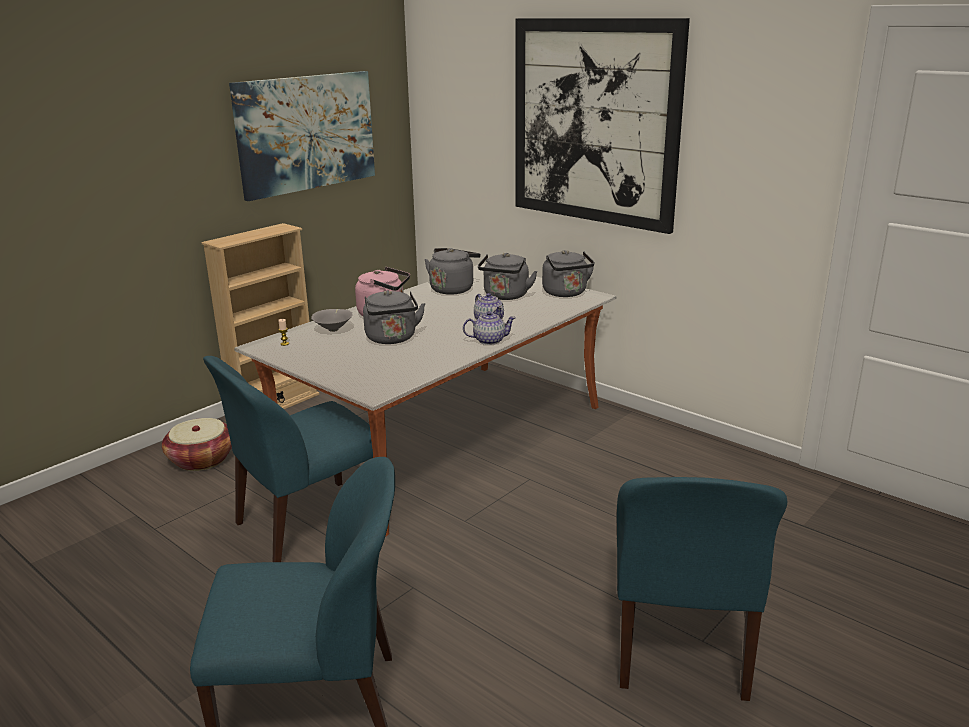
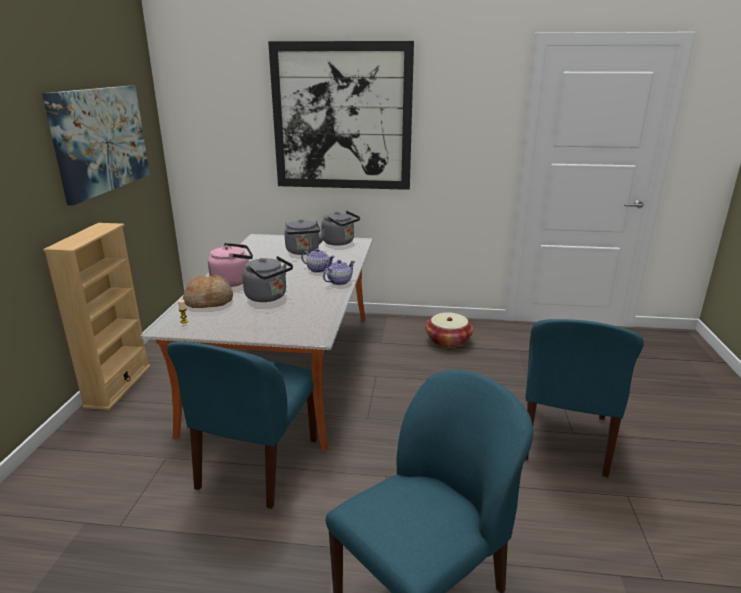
camera: 35 degrees left, 0 degrees up
basket [162,418,232,471] -> basket moved to [425,312,473,348]
grey bowl [311,309,353,332] -> bread [183,275,233,308]
grey kettle [424,248,480,295] -> none
blue chair [617,477,787,701] -> blue chair turned 45 degrees clockwise [525,319,644,477]

